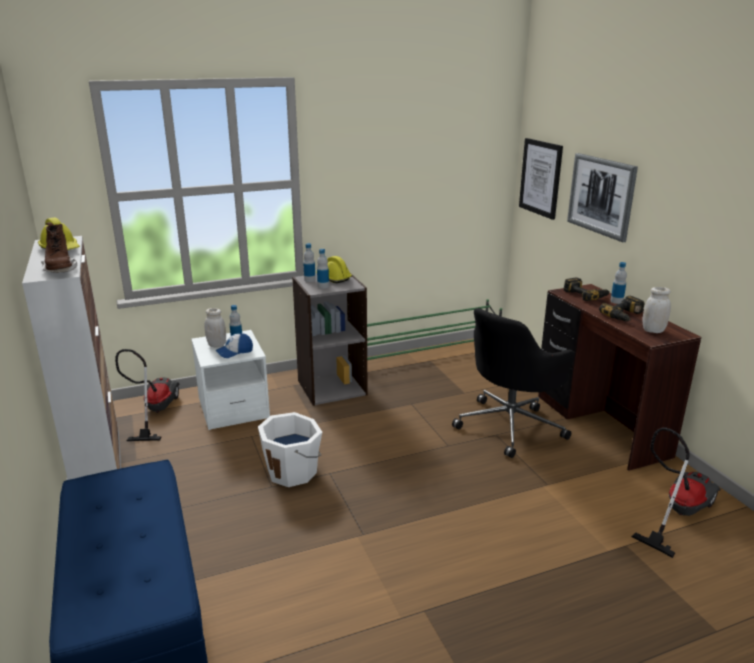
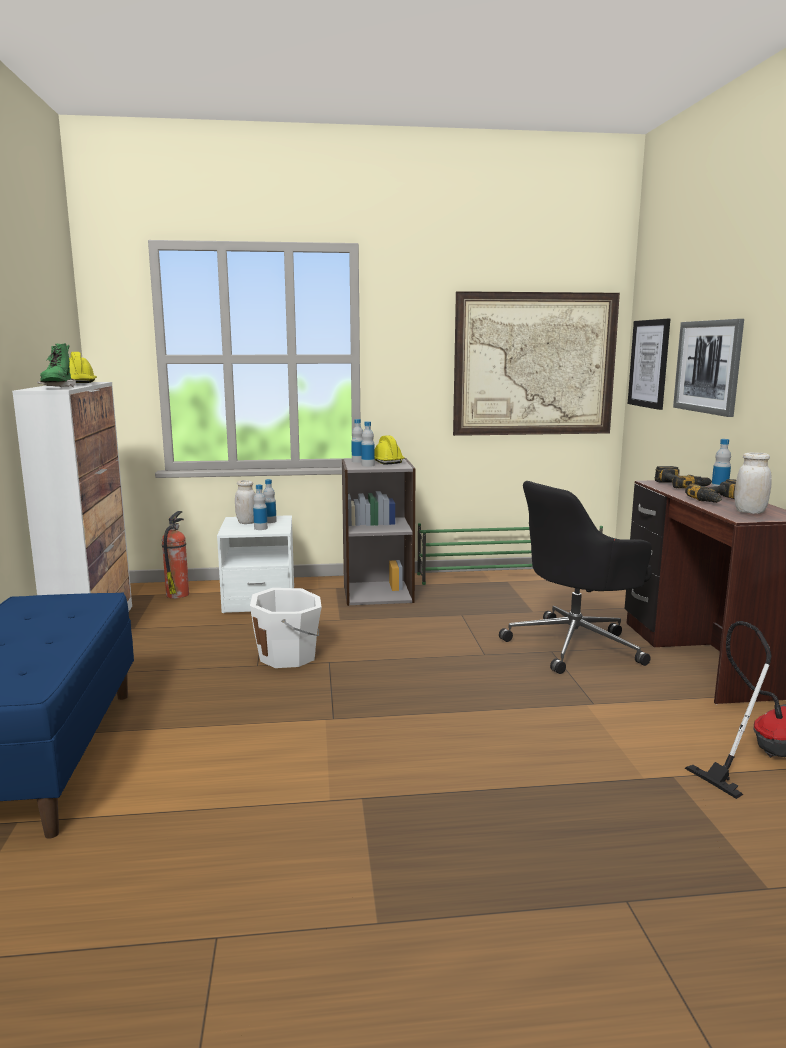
camera: 15 degrees right, 10 degrees down
brown boot [41,222,77,273] -> green boot [37,343,76,387]
vacuum cleaner [115,349,179,441] -> fire extinguisher [162,511,189,599]
cap [215,333,253,358] -> bottle [253,485,268,530]
none -> picture [453,291,620,436]

